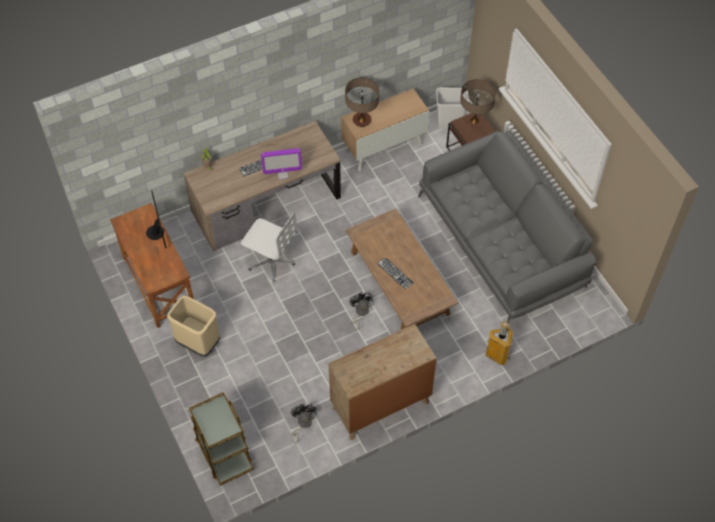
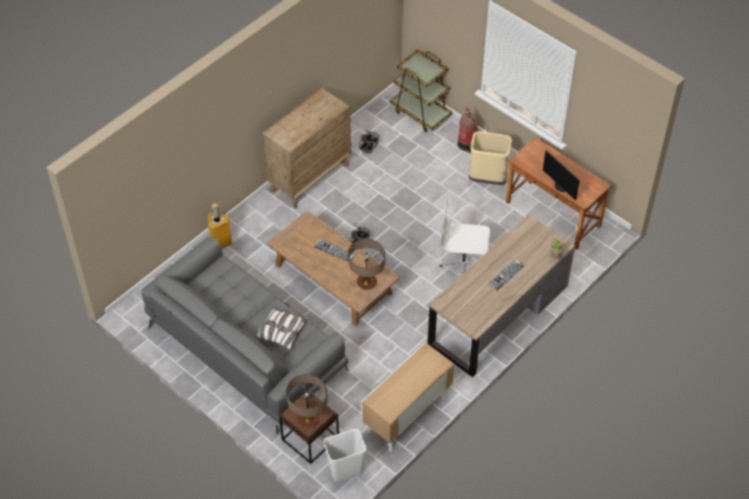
camera: 160 degrees right, 5 degrees down
monitor [261,148,302,179] -> none
table lamp [345,77,379,127] -> table lamp moved to [348,239,385,290]
none -> pillow [254,307,308,350]
none -> fire extinguisher [458,107,479,153]

